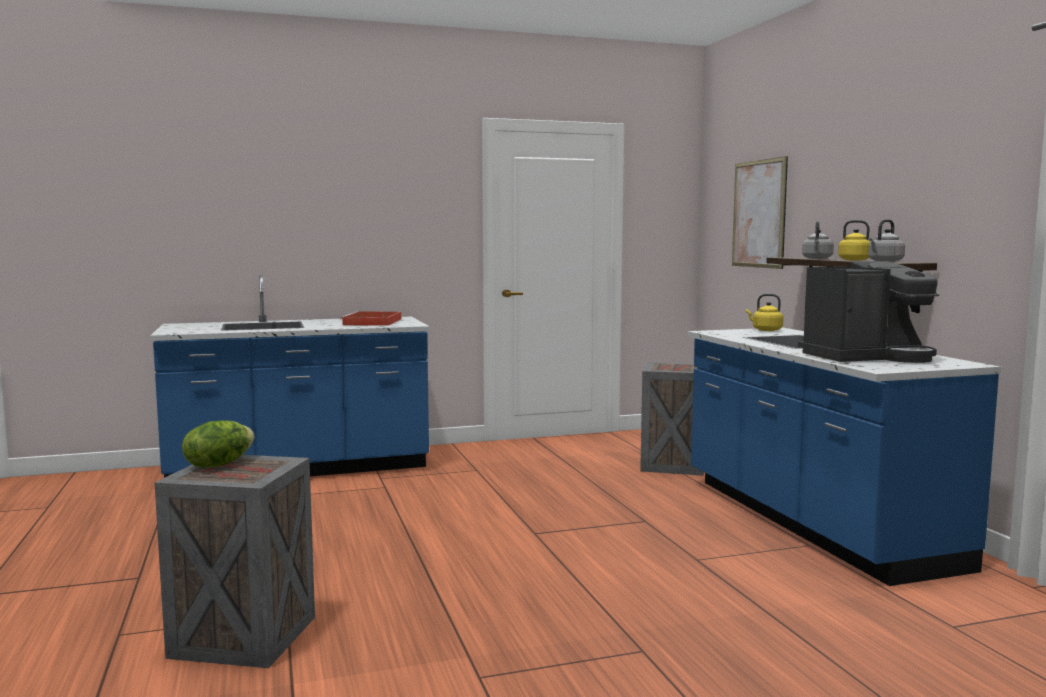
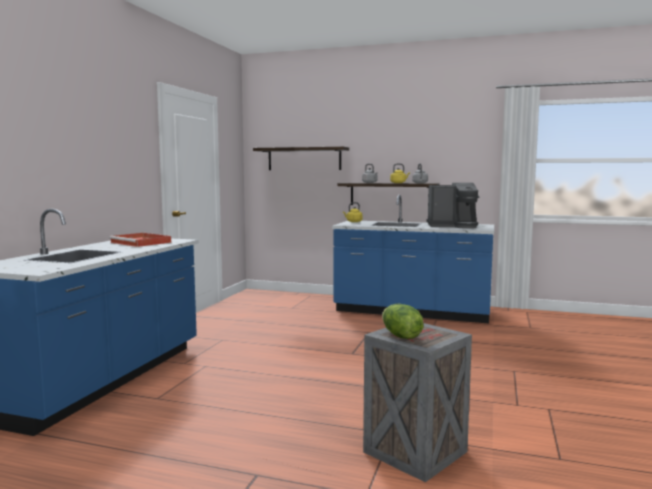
camera: 55 degrees left, 0 degrees up
crate [640,362,704,476] -> none
picture [732,156,788,269] -> shelf [253,147,349,170]
coffee machine [798,261,940,363] -> coffee machine turned 75 degrees clockwise [426,183,479,229]

